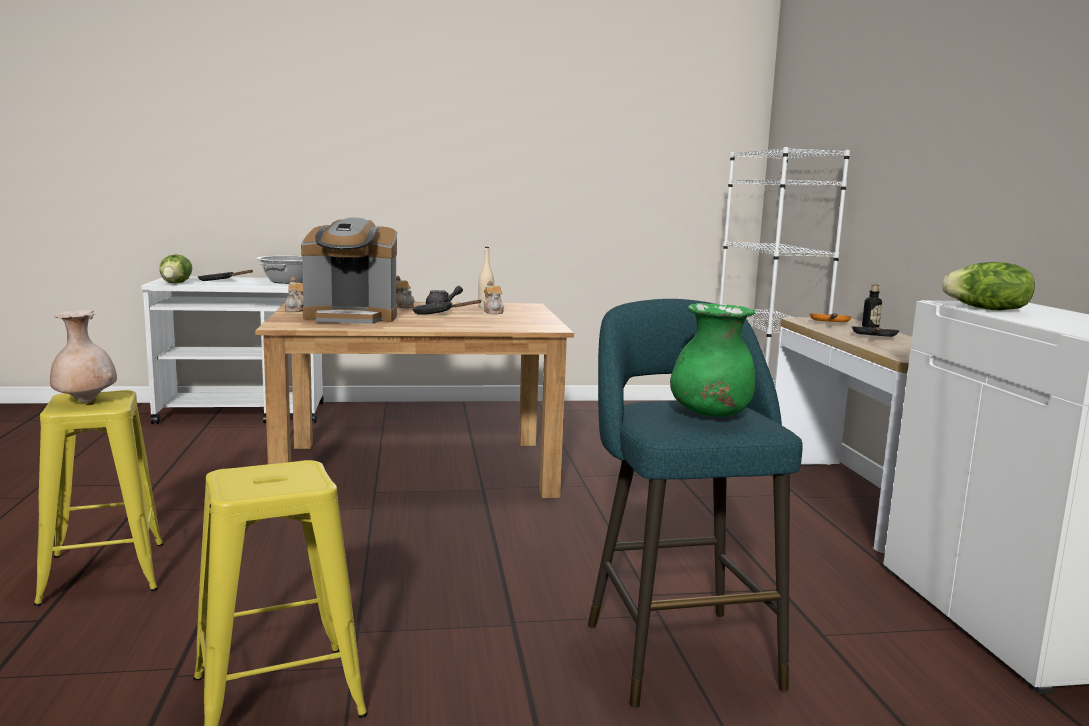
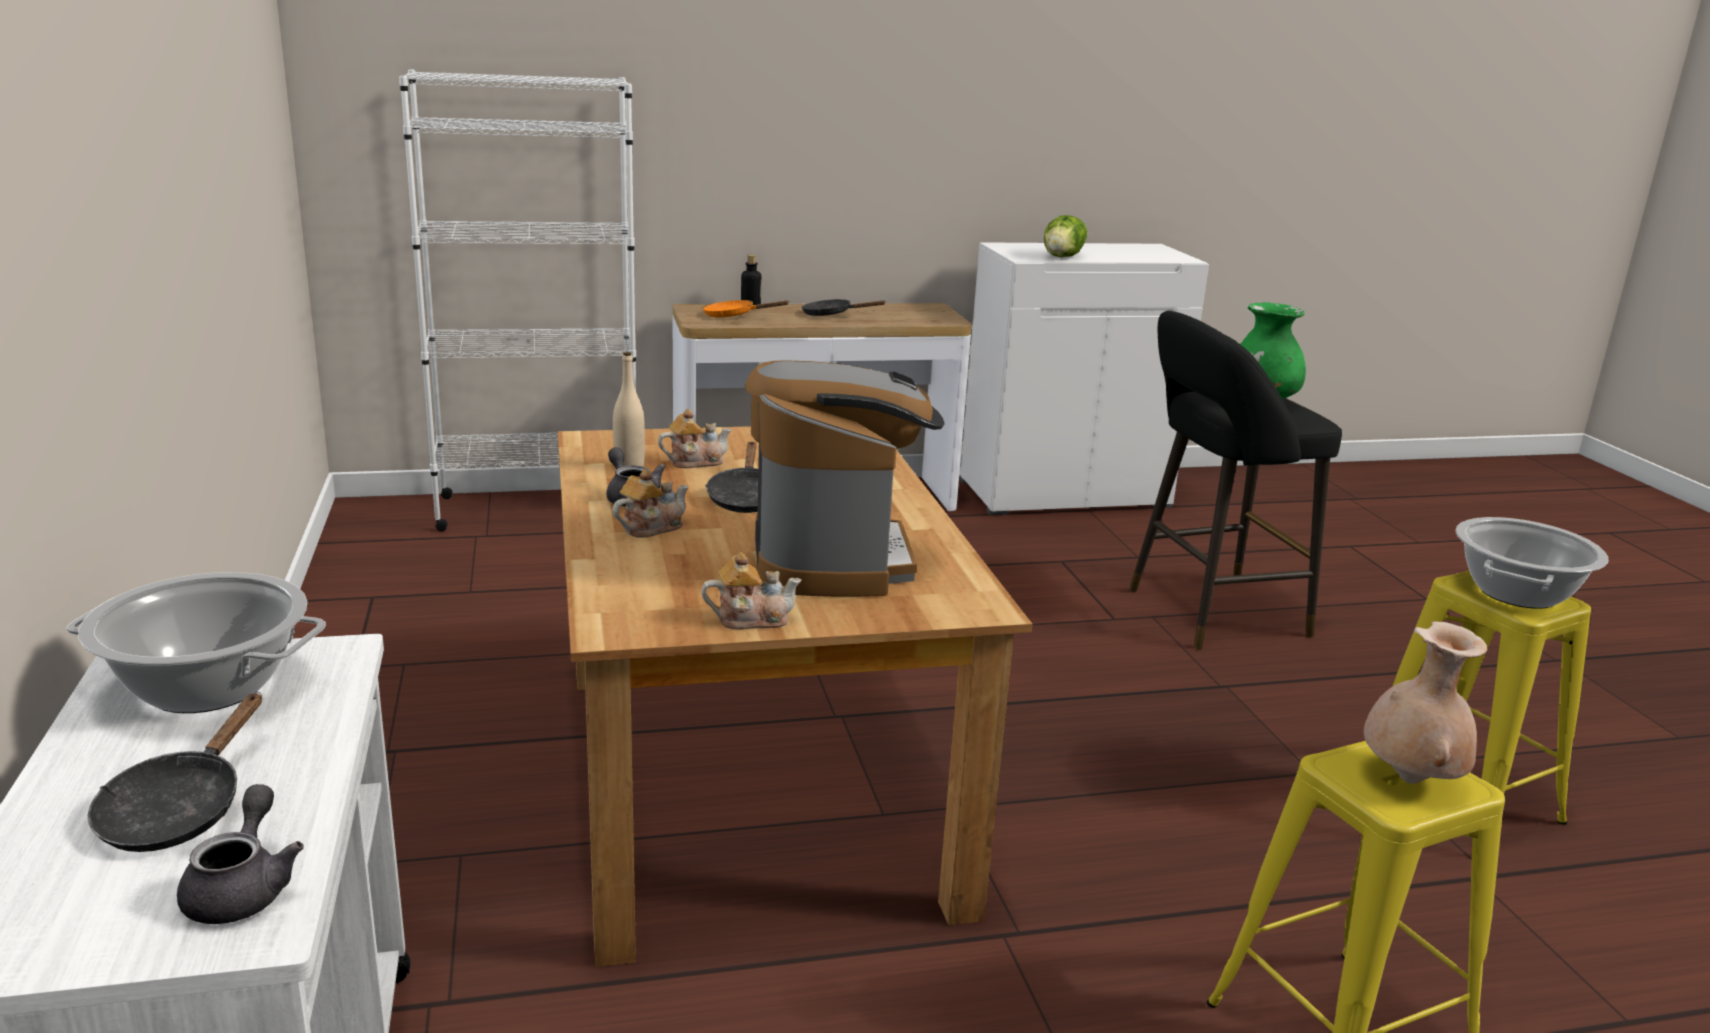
camera: 95 degrees left, 10 degrees up
lettuce [160,254,192,283] -> grey teapot [177,784,304,924]
turquoise stool [588,299,803,708] -> black stool [1129,311,1342,649]
none -> cooking pot [1456,517,1608,609]

